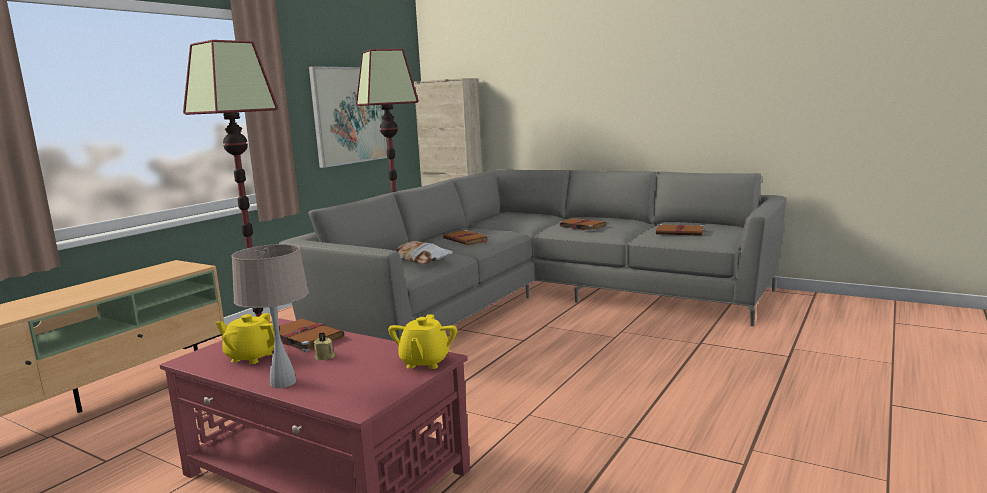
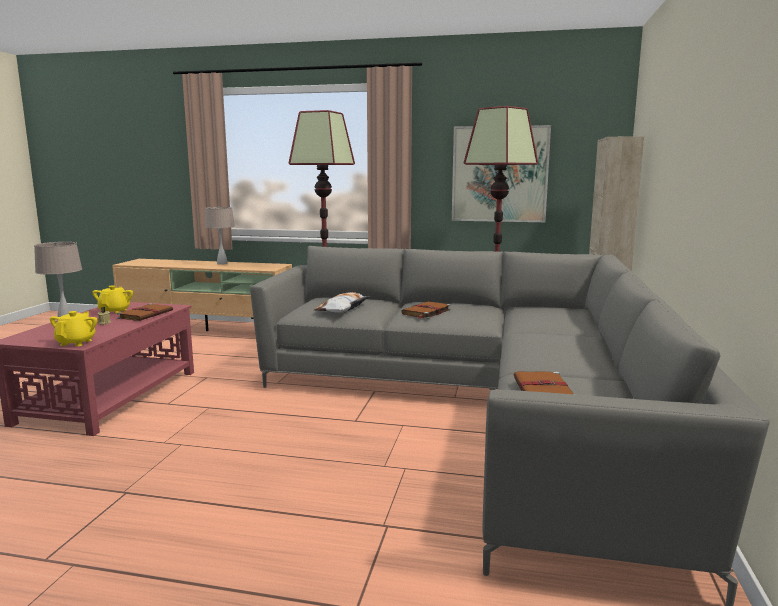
camera: 70 degrees right, 0 degrees up
yellow teapot [388,315,457,369] -> yellow teapot turned 105 degrees clockwise [50,311,97,346]
brown book [558,218,607,231] -> none
none -> beige table lamp [205,206,235,265]

